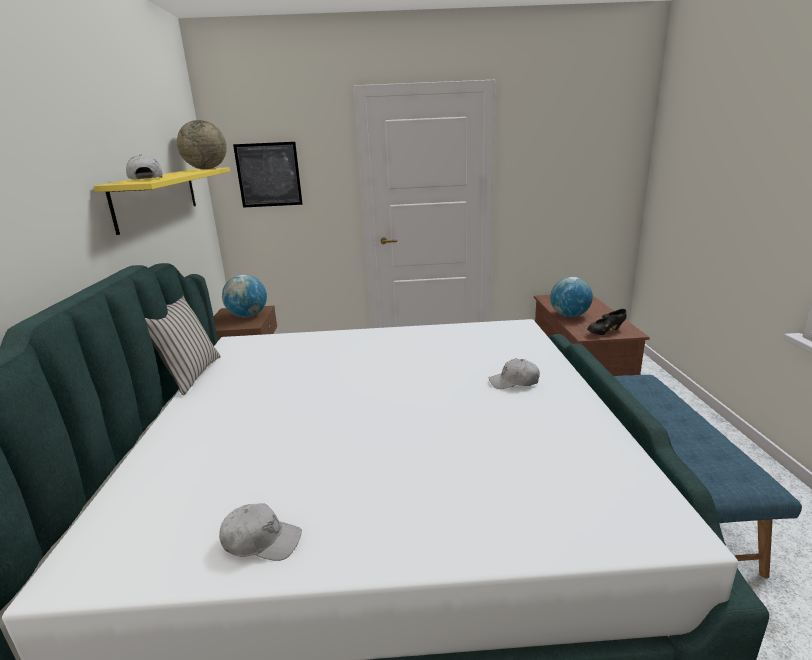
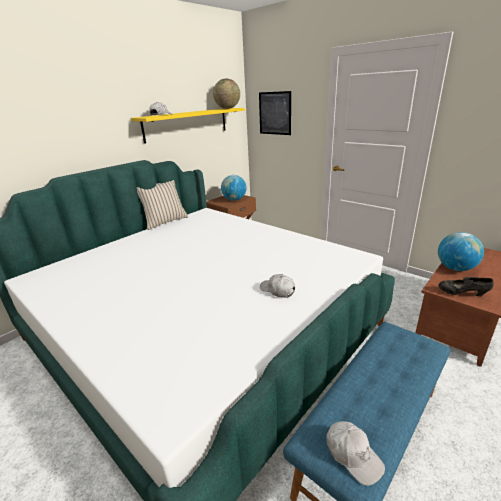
camera: 45 degrees right, 5 degrees up
white cap [219,503,302,561] -> white cap moved to [326,421,385,486]

